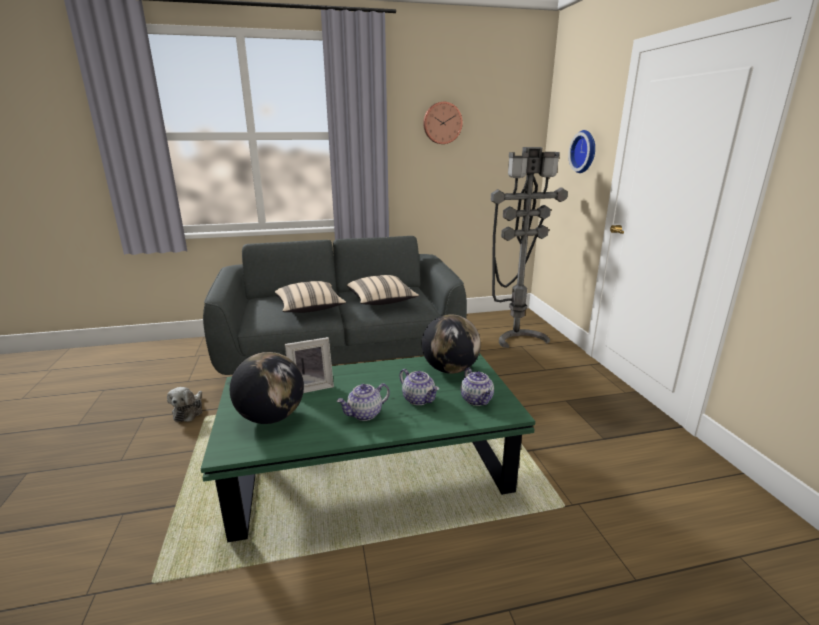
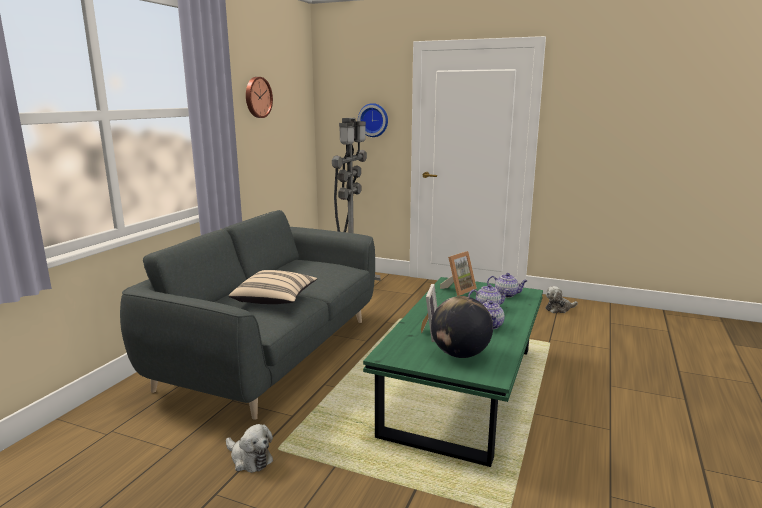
camera: 55 degrees left, 5 degrees down
beige pillow [347,275,419,305] -> none
globe [422,314,481,374] -> picture frame [440,251,477,296]
none -> plush toy [545,286,578,313]

